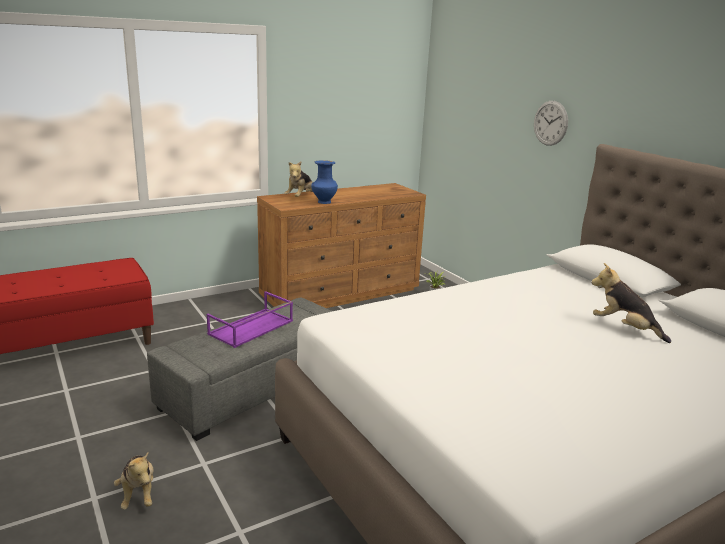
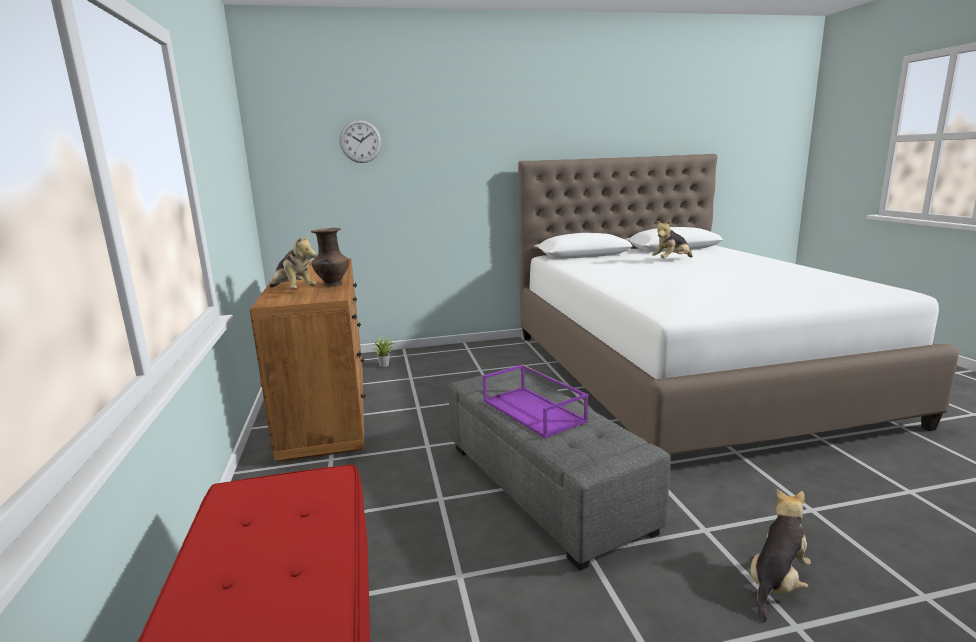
camera: 70 degrees left, 5 degrees down
plush toy [114,452,154,510] -> plush toy turned 45 degrees counterclockwise [750,489,811,622]
blue vase [311,160,338,204] -> brown vase [311,228,349,287]
wall clock [534,101,568,146] -> wall clock moved to [339,119,382,163]

